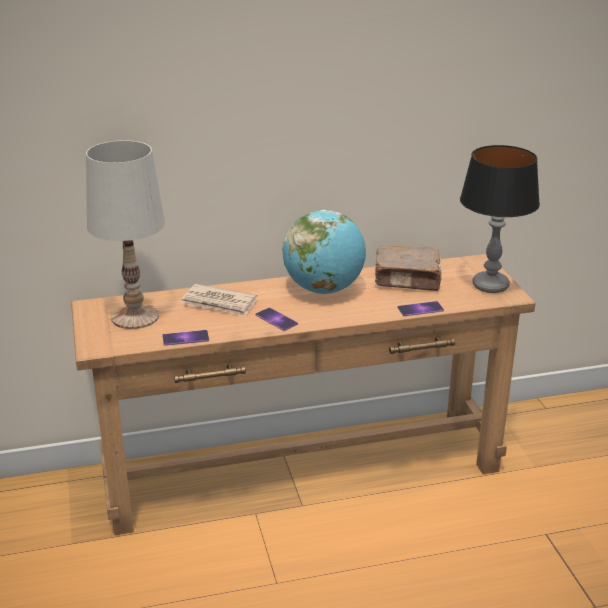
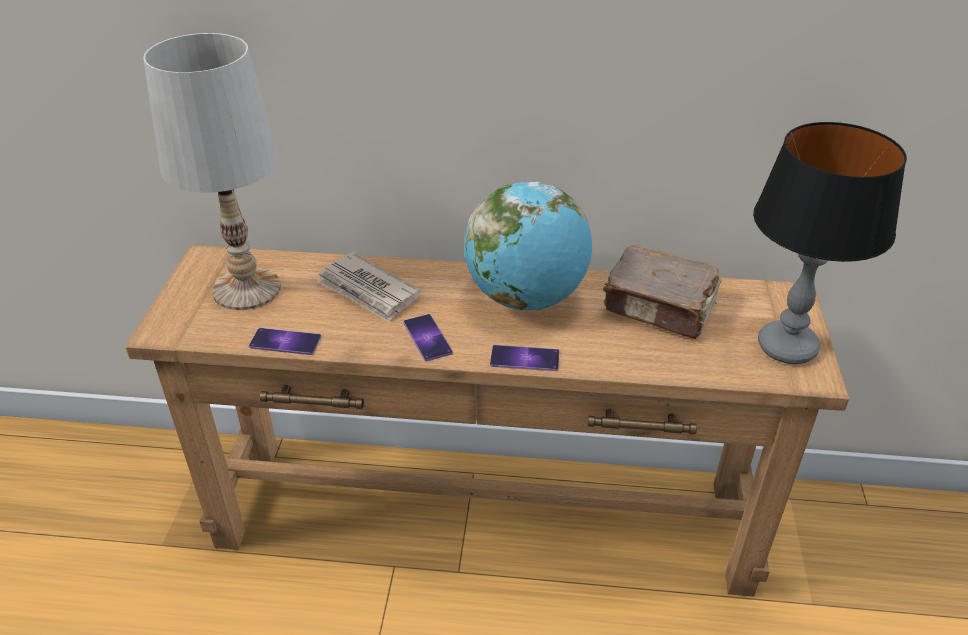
camera: 20 degrees right, 10 degrees up
phone [398,301,444,316] -> phone moved to [490,345,559,371]

